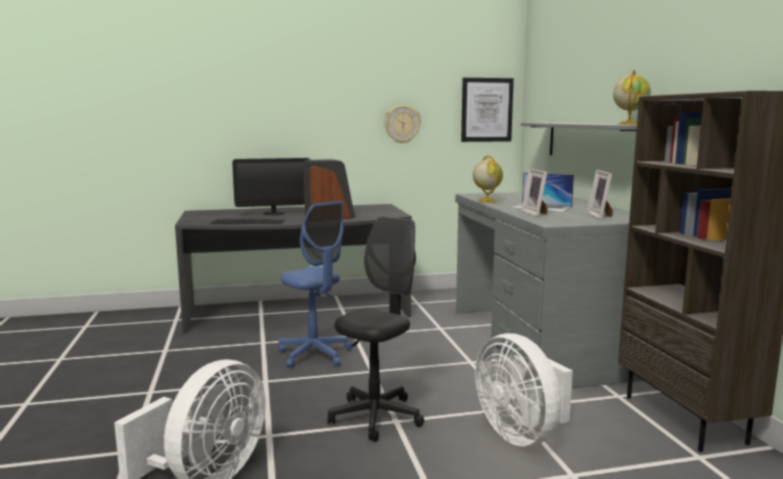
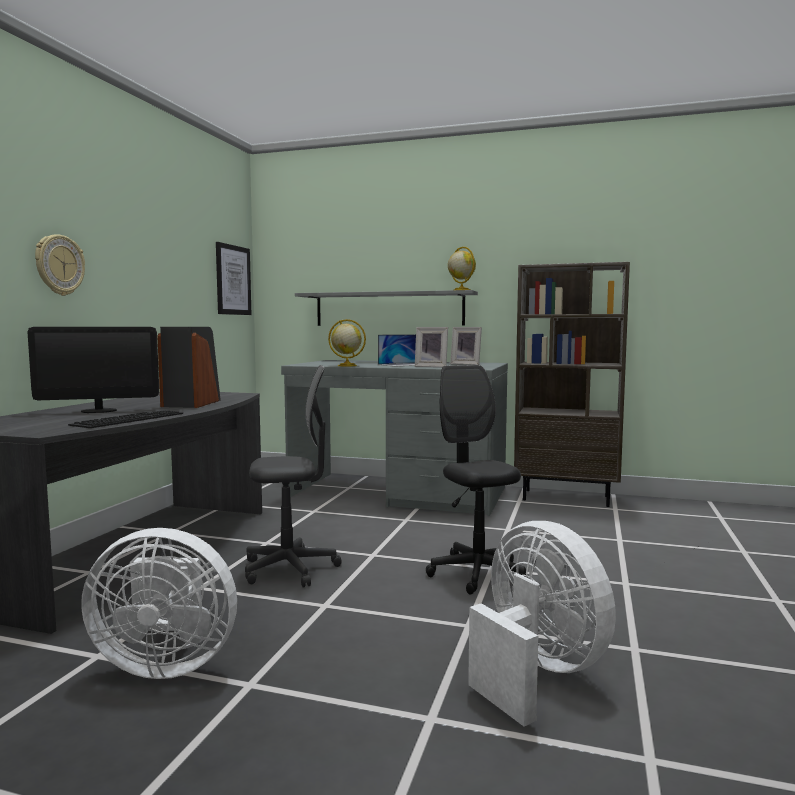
camera: 60 degrees left, 5 degrees down
monitor [232,158,310,215] -> monitor turned 60 degrees clockwise [27,327,159,413]
blue office chair [278,201,352,368] -> grey office chair [245,365,341,587]
wall clock [384,105,421,144] -> wall clock moved to [35,234,85,296]
white fan [475,333,573,446] -> white fan moved to [81,528,237,679]

